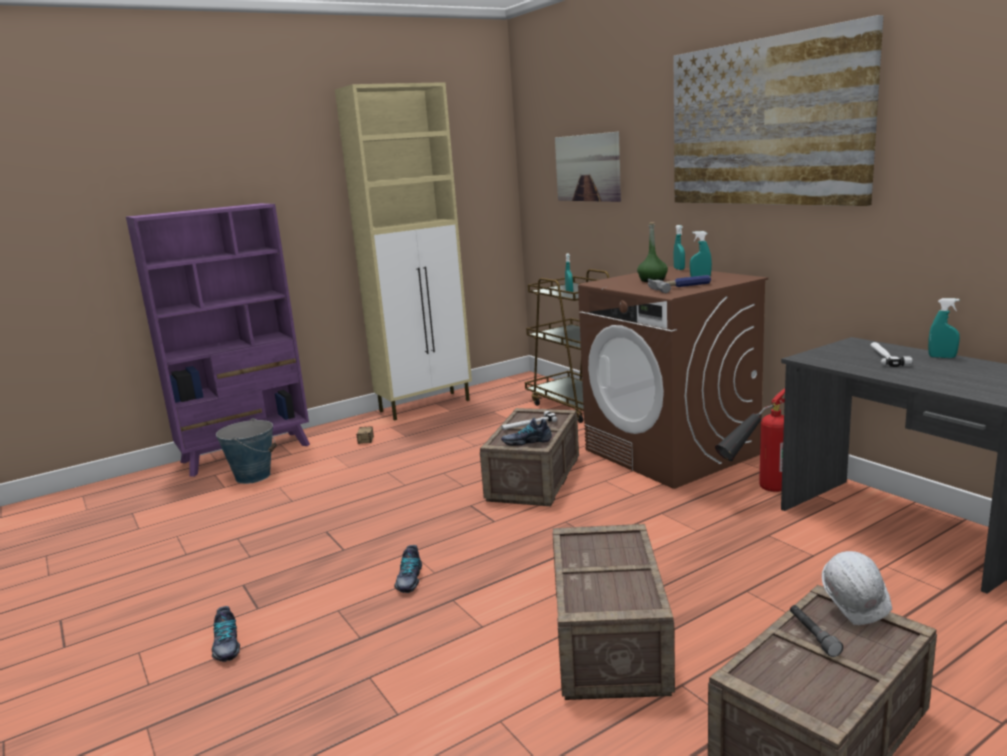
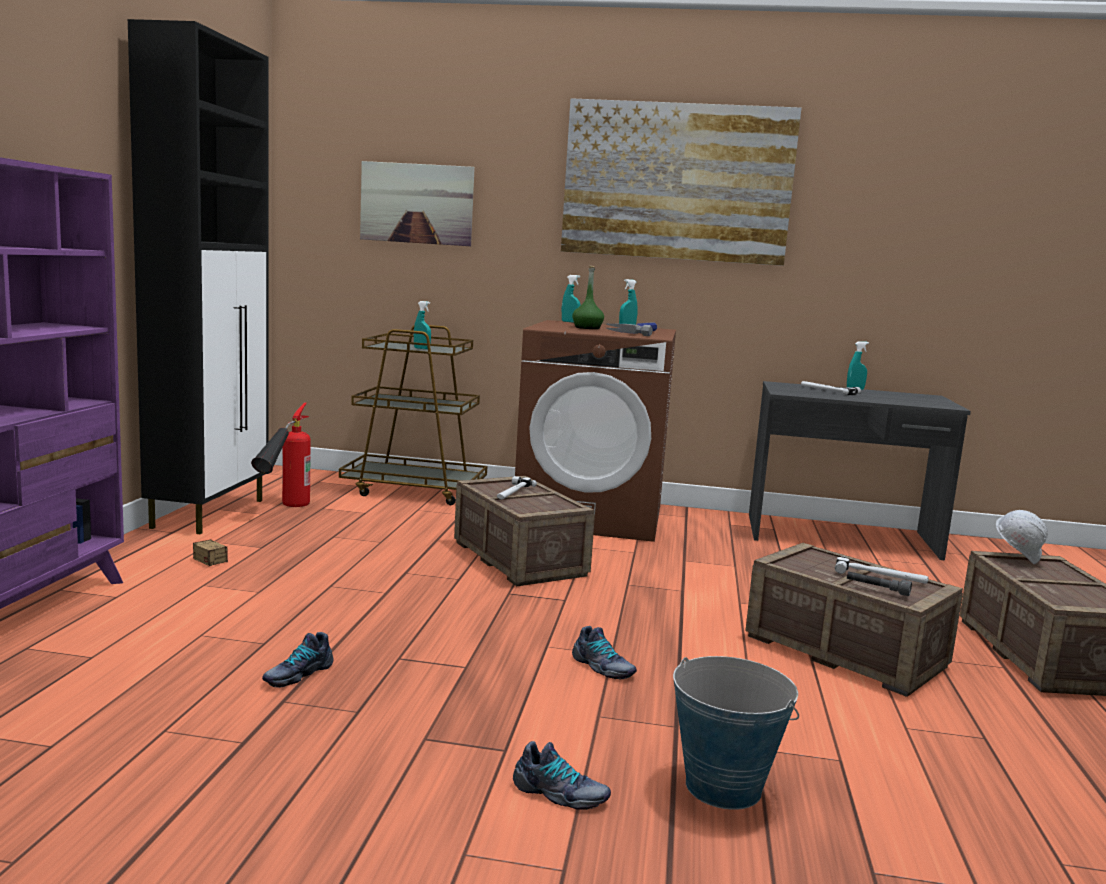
camera: 50 degrees left, 5 degrees down
bucket [216,418,277,484] -> bucket moved to [673,656,799,810]
beige cabinet [335,82,472,420] -> black cabinet [128,19,268,534]
shoe [501,418,552,446] -> shoe moved to [262,632,334,688]
fire extinguisher [715,388,785,492] -> fire extinguisher moved to [251,403,311,507]
grey flashlight [790,605,843,657] -> grey flashlight moved to [847,571,912,596]
none -> hammer [835,556,929,583]

